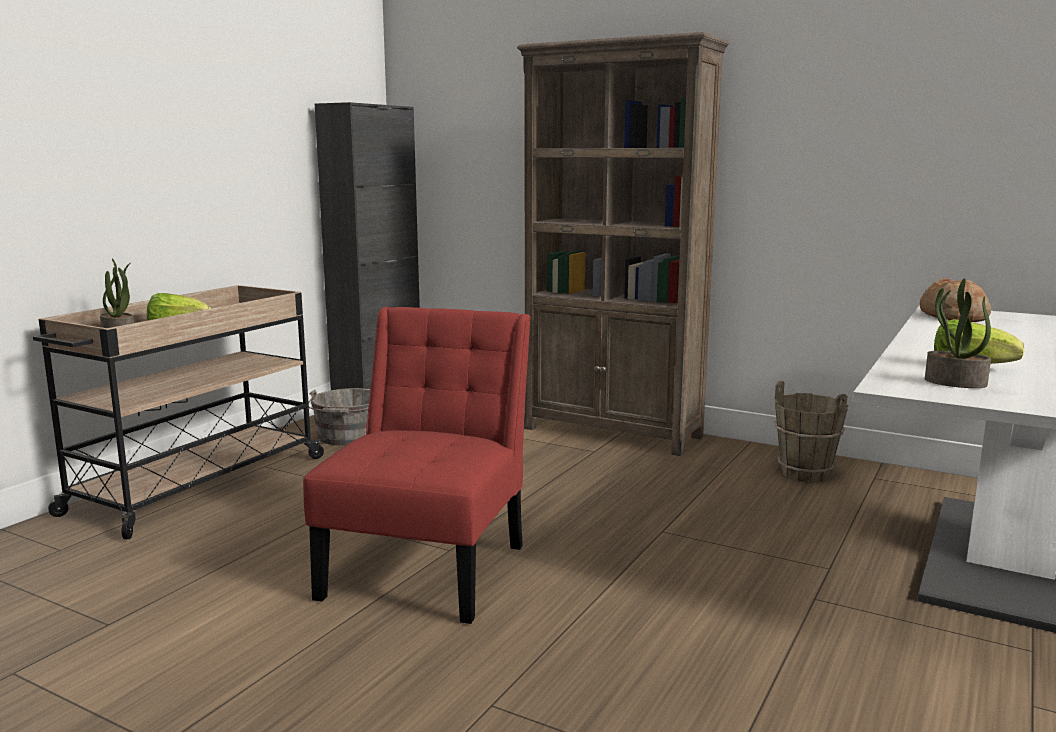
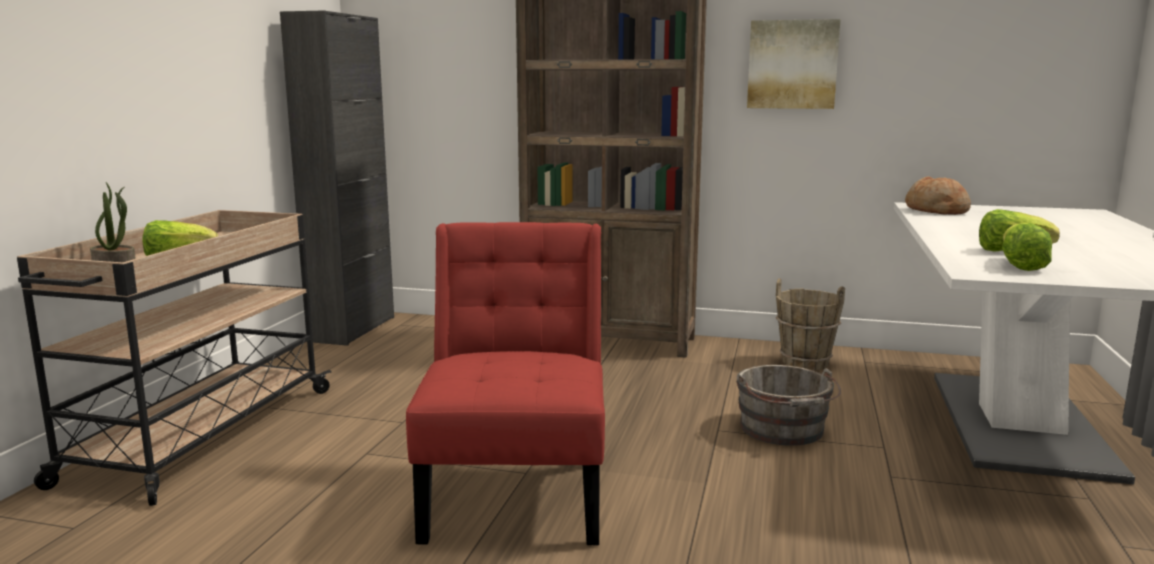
camera: 15 degrees left, 0 degrees up
grey bucket [308,388,370,446] -> grey bucket moved to [736,365,841,446]
potted plant [925,278,991,388] -> lettuce [1002,223,1052,271]
none -> picture [747,19,841,109]

